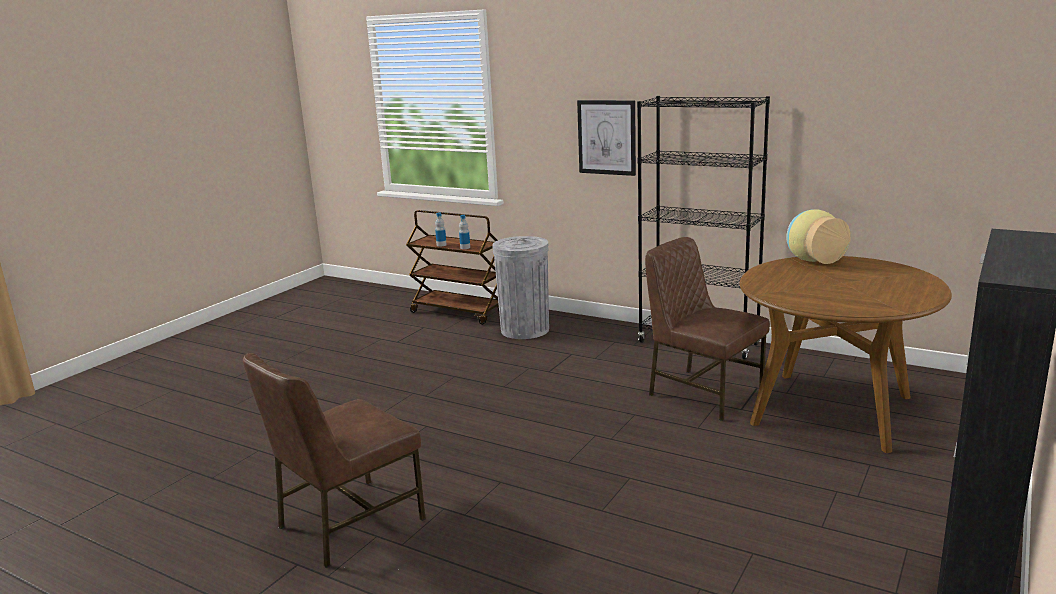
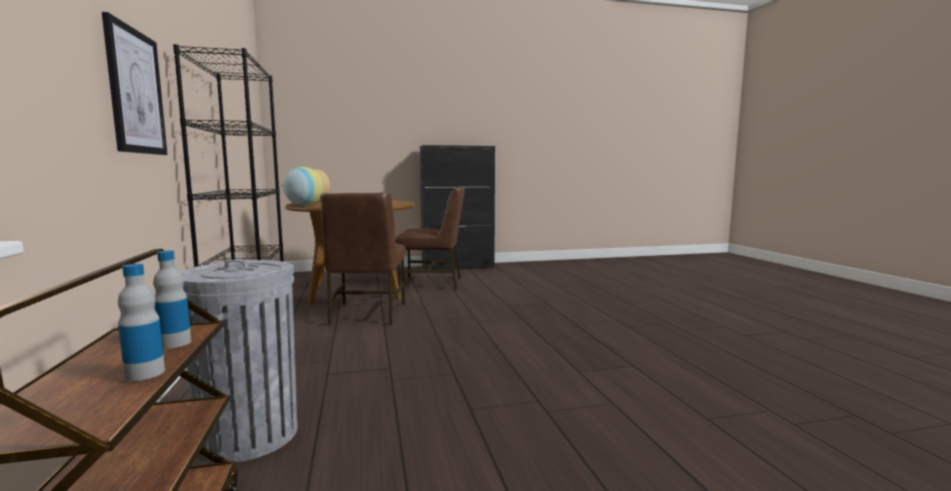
camera: 135 degrees left, 10 degrees down
brown chair [243,353,426,568] -> brown chair moved to [395,186,465,290]

